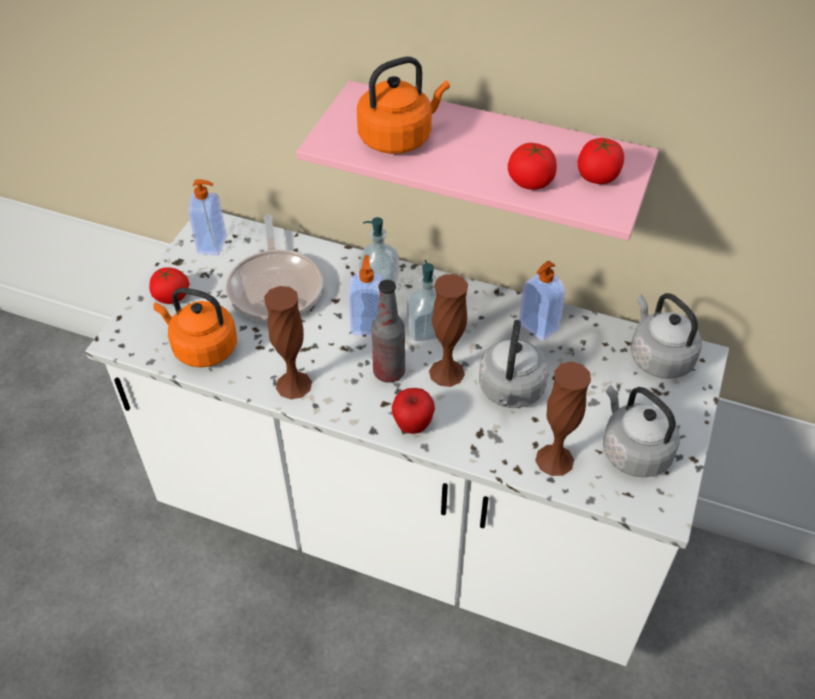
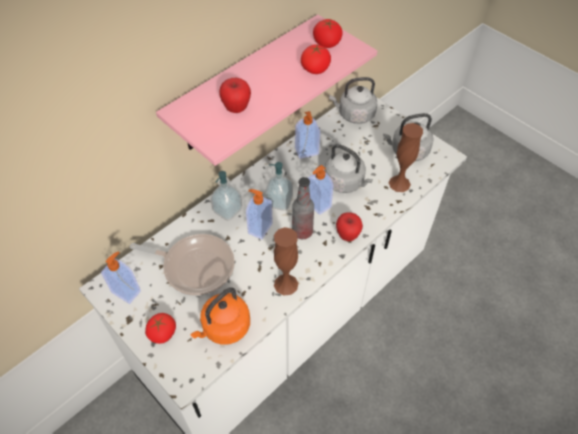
camera: 65 degrees left, 5 degrees up
orange kettle [357,57,450,154] -> apple [219,78,251,113]
brown vase [429,274,468,387] -> soap dispenser [308,165,334,215]

